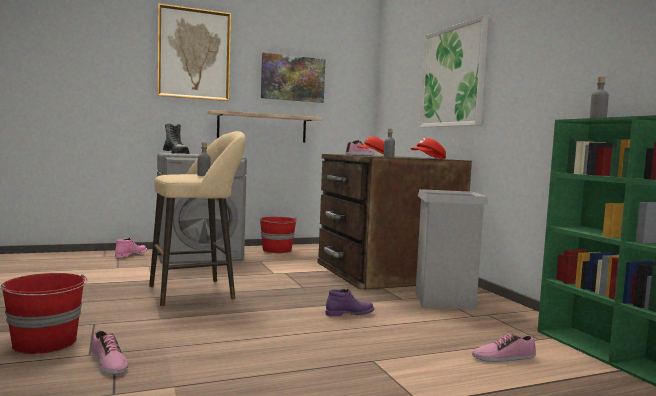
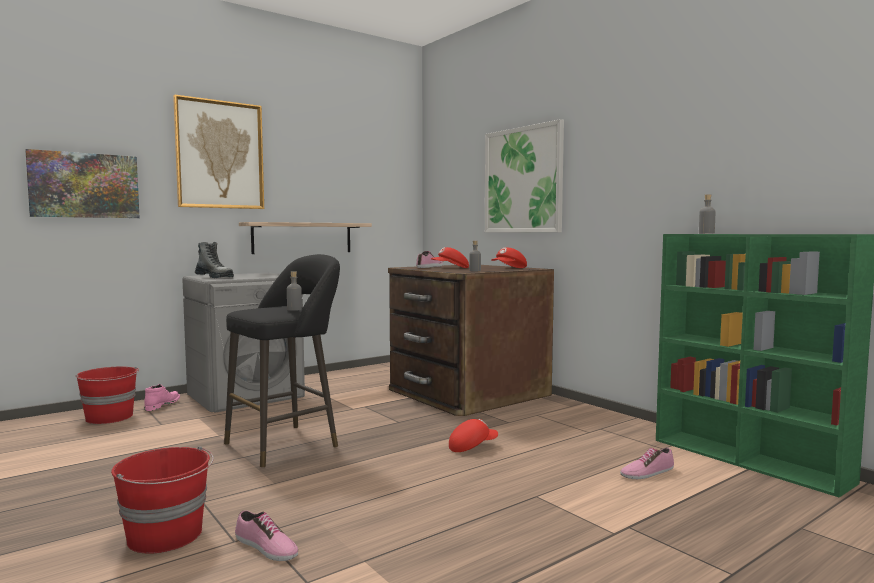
camera: 15 degrees left, 0 degrees up
beige stool [149,131,246,306] -> black stool [224,254,340,467]
red bucket [260,217,298,253] -> red bucket moved to [75,366,139,424]
picture [261,53,325,103] -> picture moved to [25,149,140,218]
purple boot [326,289,375,317] -> red cap [449,419,498,452]
grey trash can [416,189,488,310] -> none

